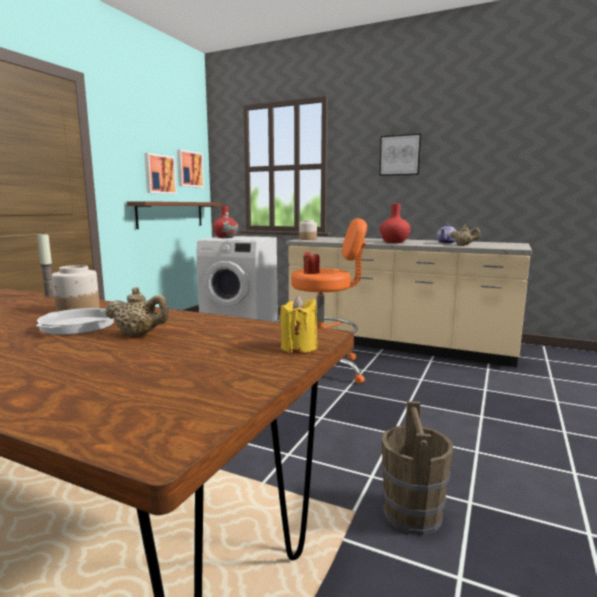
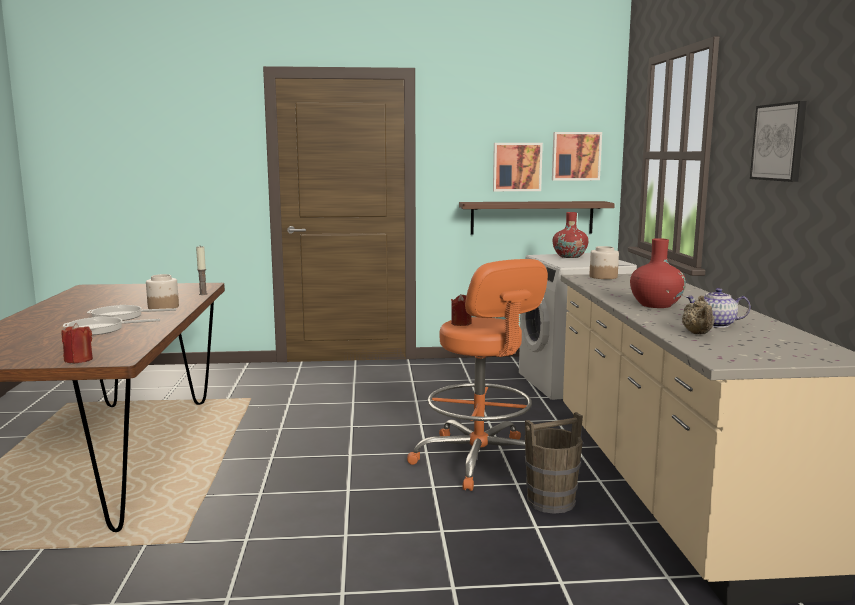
camera: 60 degrees right, 0 degrees up
beige teapot [105,287,169,336] -> frying pan [62,316,160,335]
yellow candle [280,295,317,353] -> red candle [61,323,93,364]
brown bucket [381,401,453,535] -> brown bucket moved to [525,412,583,514]

